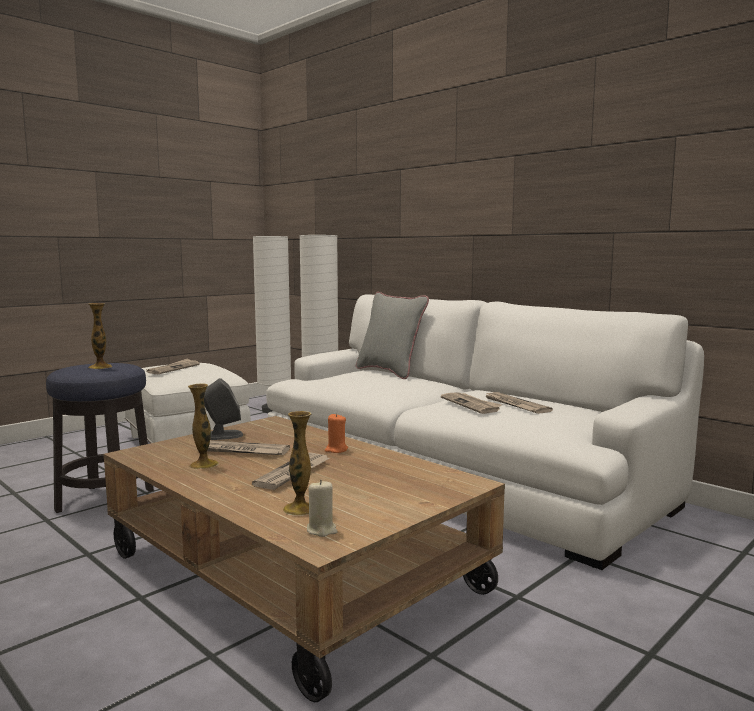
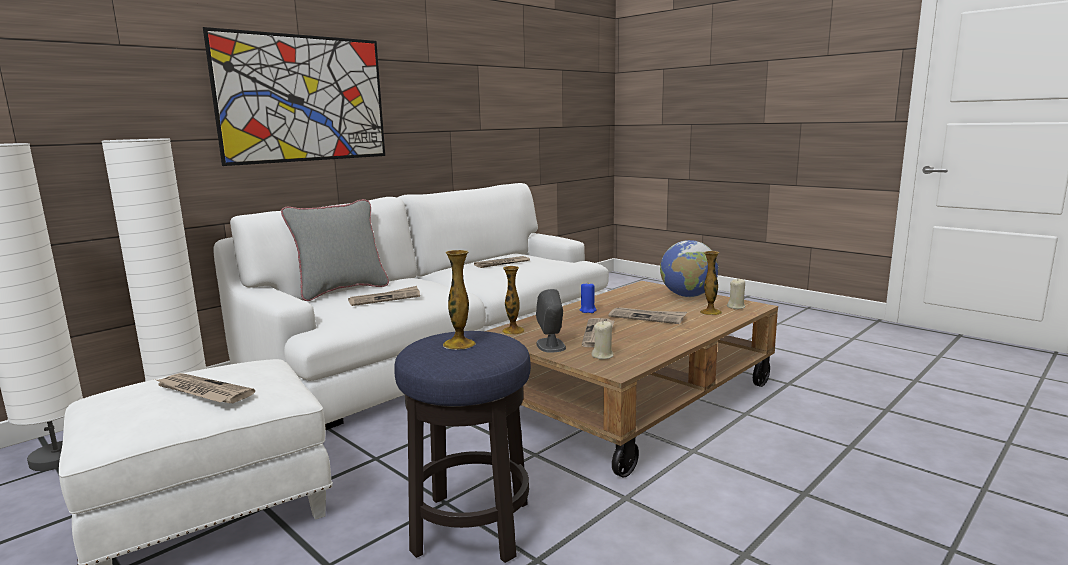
camera: 90 degrees left, 5 degrees up
vase [188,383,219,469] -> vase moved to [502,266,525,335]
orange candle [325,413,348,453] -> blue candle [579,284,597,313]
newspaper [441,392,502,414] -> newspaper moved to [348,286,420,306]
none -> picture [203,27,385,166]
none -> beige candle [591,321,614,359]
none -> globe [660,240,719,297]

